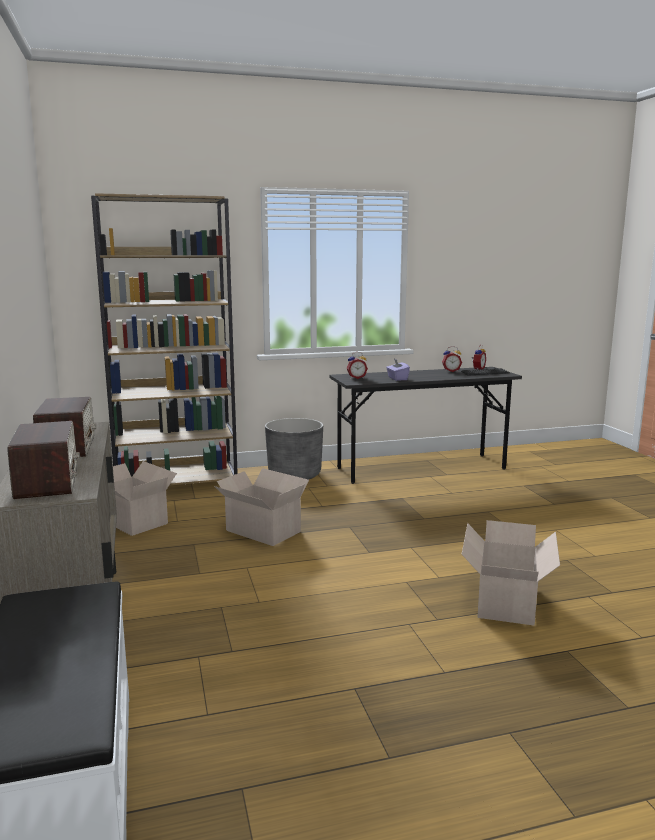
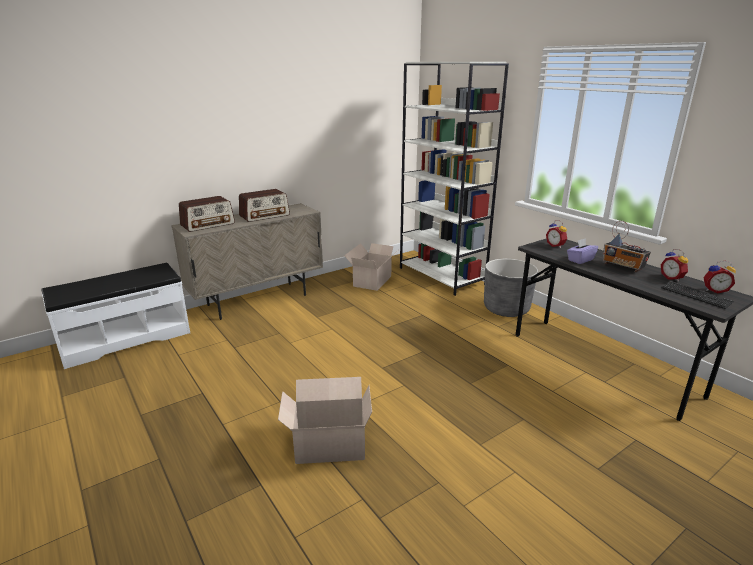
camera: 70 degrees right, 10 degrees up
brown bookcase [91,193,238,486] -> white bookcase [400,62,509,296]
cardboard box [214,468,309,546] -> none
none -> radio [603,221,651,272]

